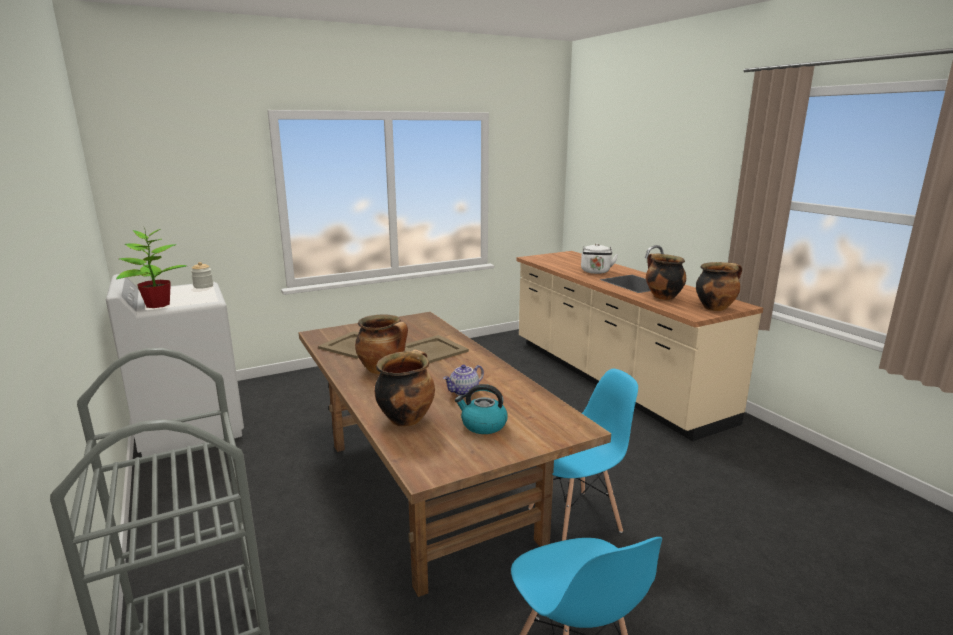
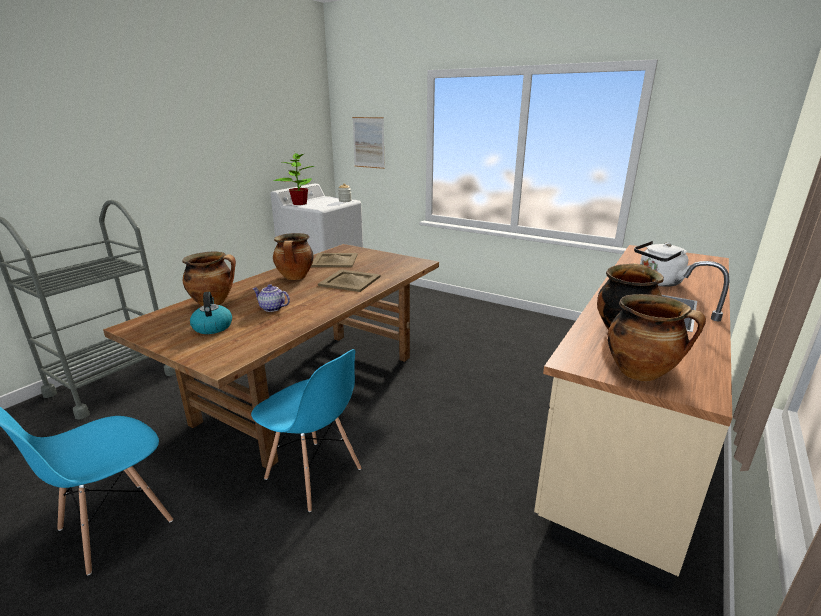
camera: 60 degrees right, 5 degrees up
none -> picture [352,117,385,169]

